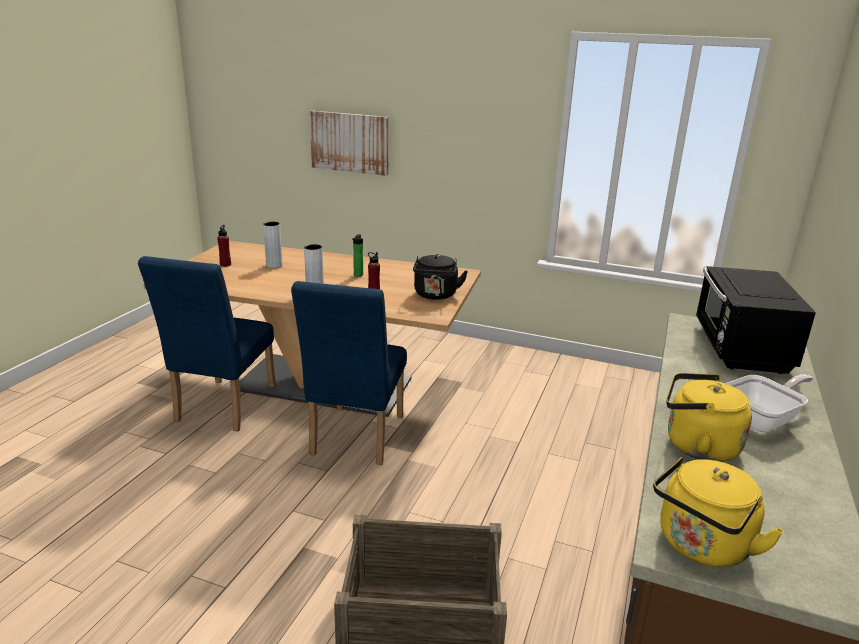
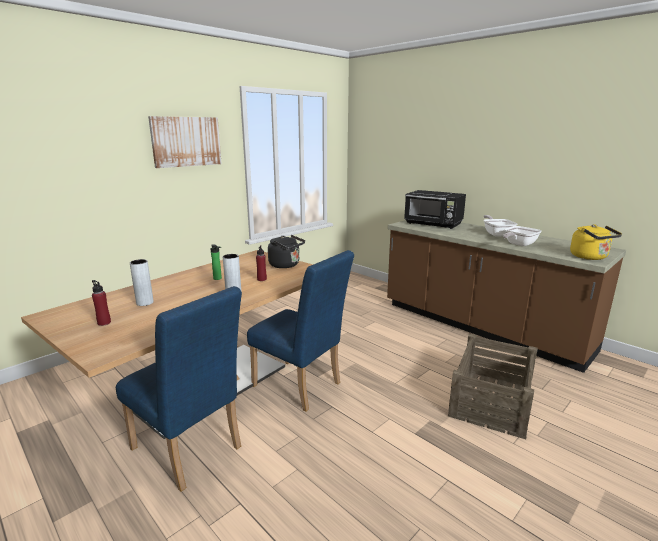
camera: 65 degrees left, 5 degrees down
picture [310,111,389,176] -> picture moved to [148,116,222,168]
yellow kettle [666,373,752,462] -> frying pan [503,226,542,246]

